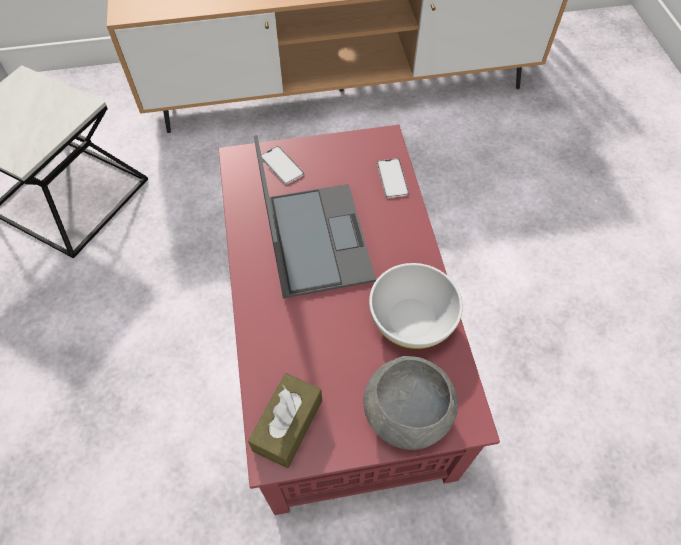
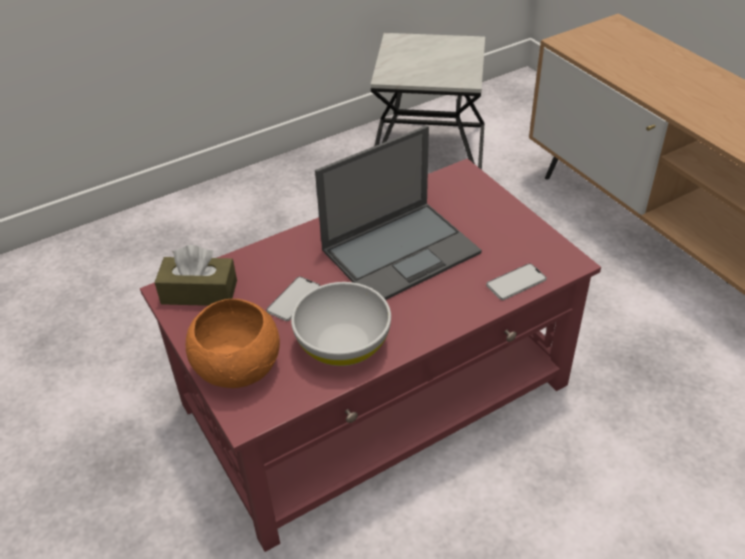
camera: 70 degrees right, 15 degrees down
phone [261,146,304,185] -> phone moved to [266,277,320,321]
grey bowl [363,356,458,450] -> orange bowl [186,299,280,388]

